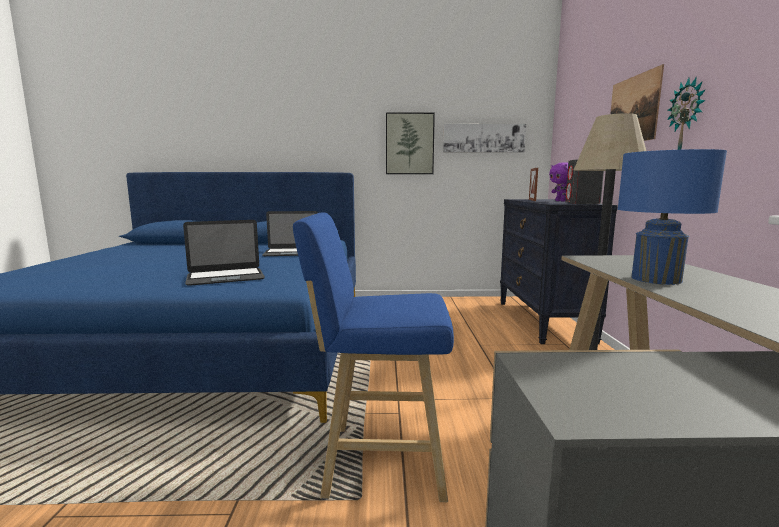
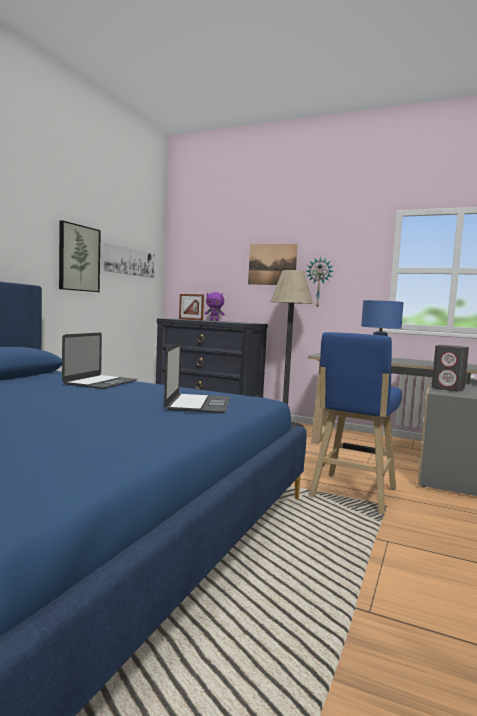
camera: 65 degrees left, 5 degrees down
grey speaker [565,159,604,204] -> grey speaker moved to [432,345,469,391]

